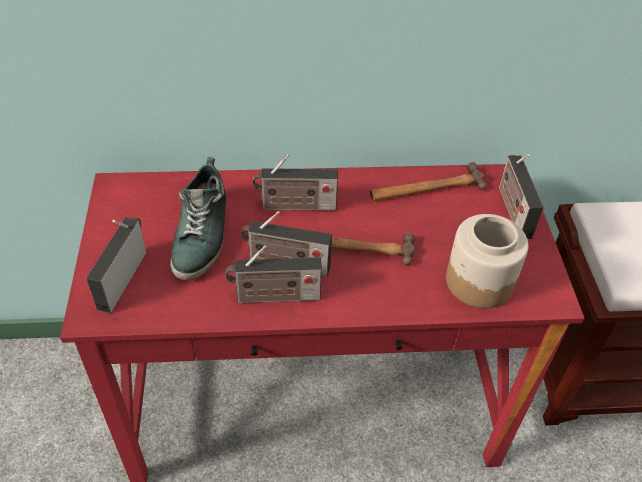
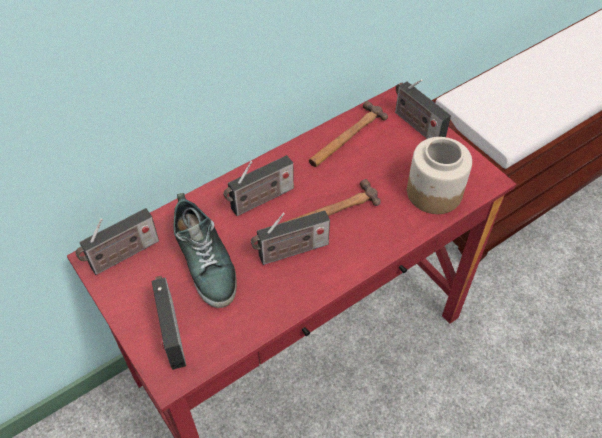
camera: 30 degrees left, 5 degrees up
radio [226,245,322,303] -> radio moved to [76,208,159,275]

